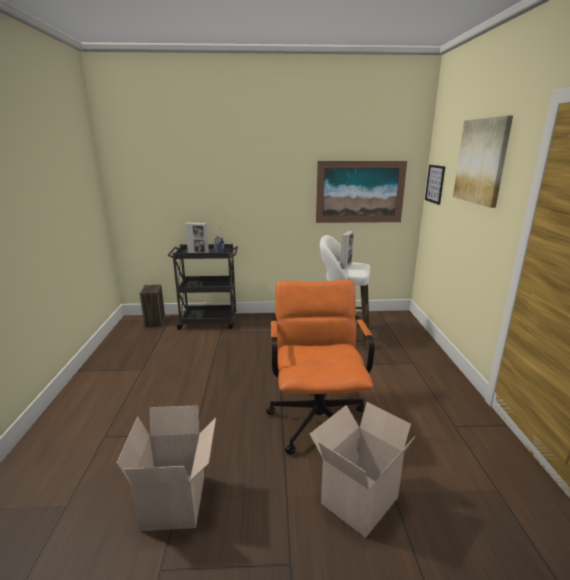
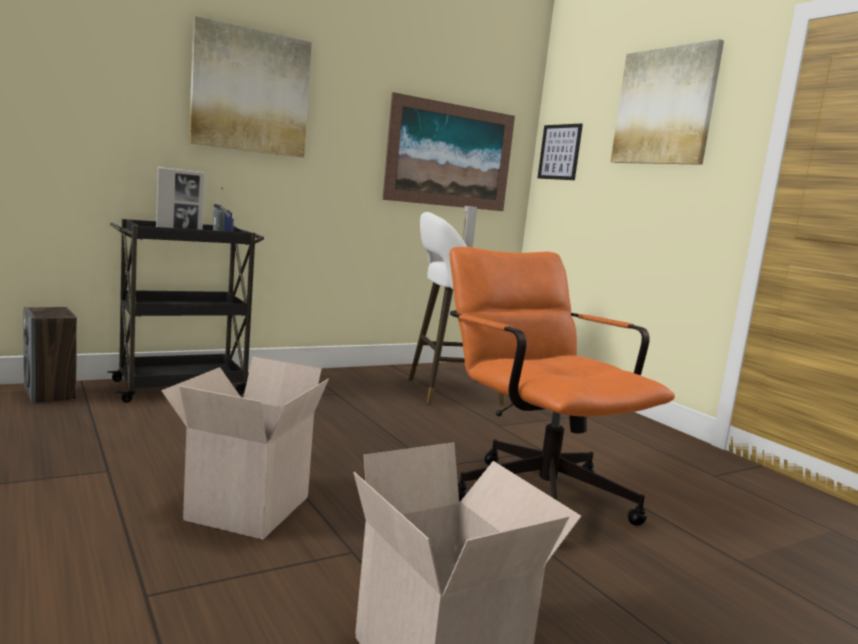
camera: 30 degrees left, 10 degrees down
cardboard box [310,402,415,538] -> cardboard box moved to [161,357,329,540]
none -> picture [189,16,312,158]

